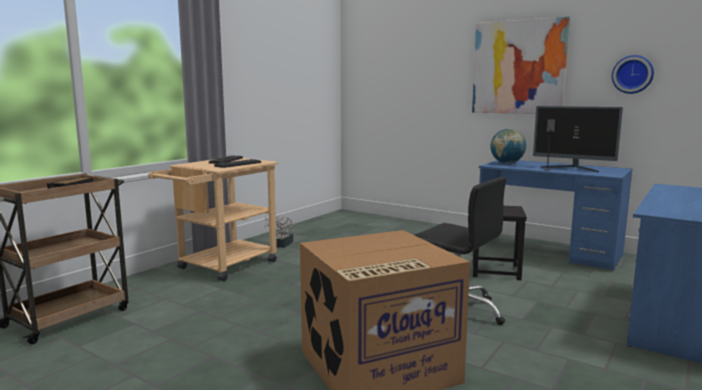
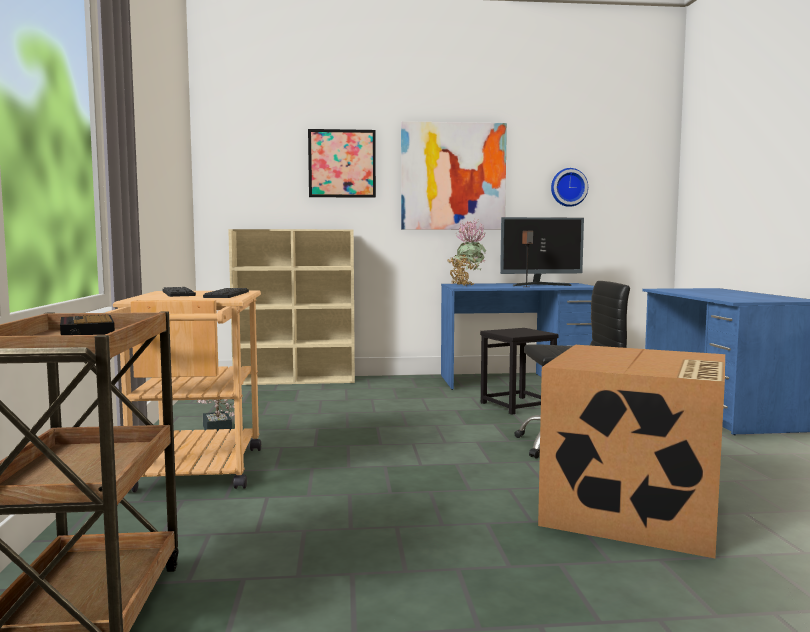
camera: 40 degrees left, 5 degrees down
globe [490,129,526,163] -> potted plant [446,220,486,286]
none -> beige bookcase [228,229,355,385]
none -> picture [308,129,376,198]

